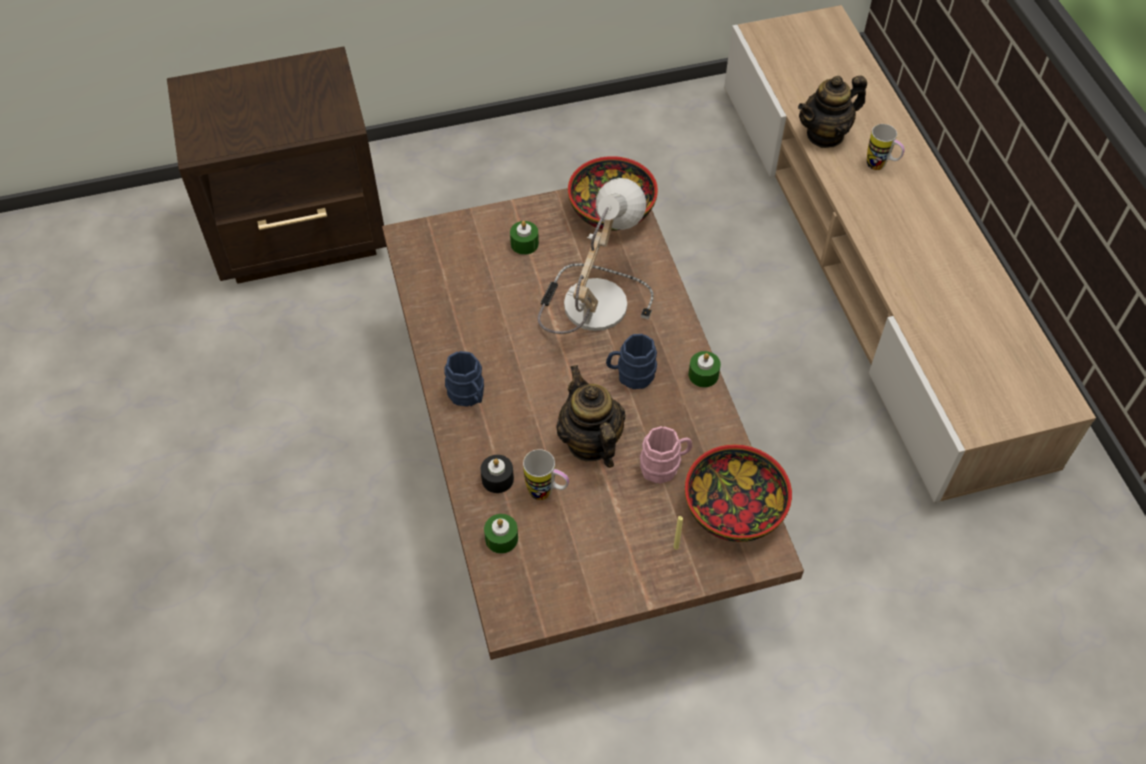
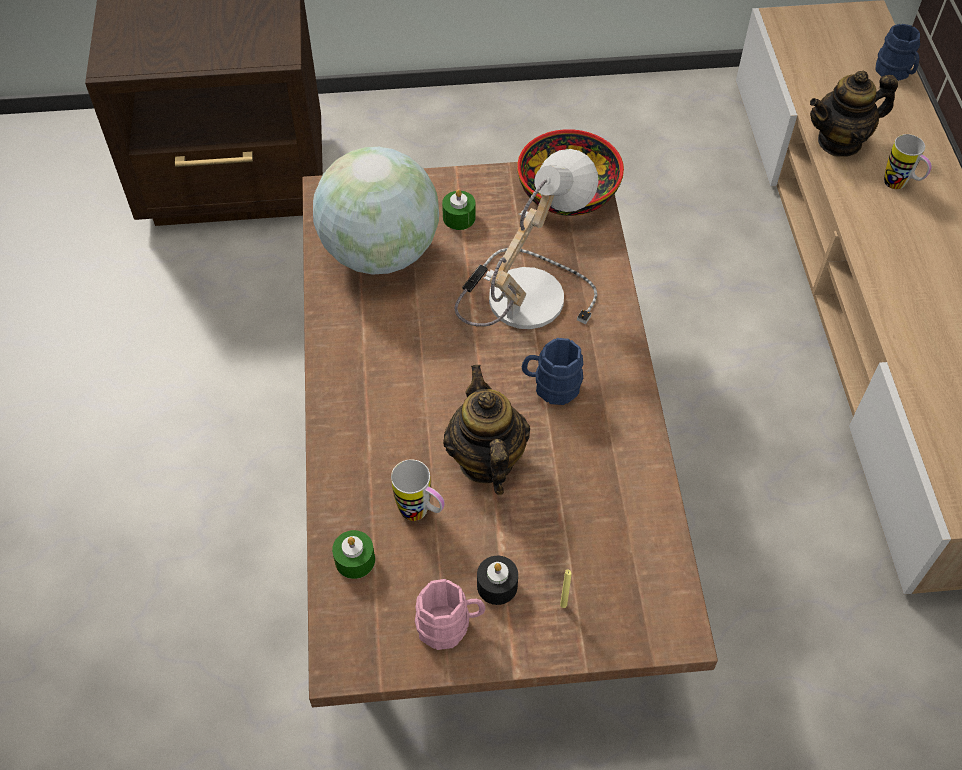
camera: 10 degrees right, 0 degrees up
blue mug [444,351,484,407] -> blue mug moved to [875,24,920,81]
black candle [481,455,514,493] -> black candle moved to [477,556,518,605]
pink mug [640,426,692,484] -> pink mug moved to [415,579,486,650]
bowl [685,444,792,542] -> none
green candle [689,351,721,388] -> none
none -> globe [313,147,439,275]

